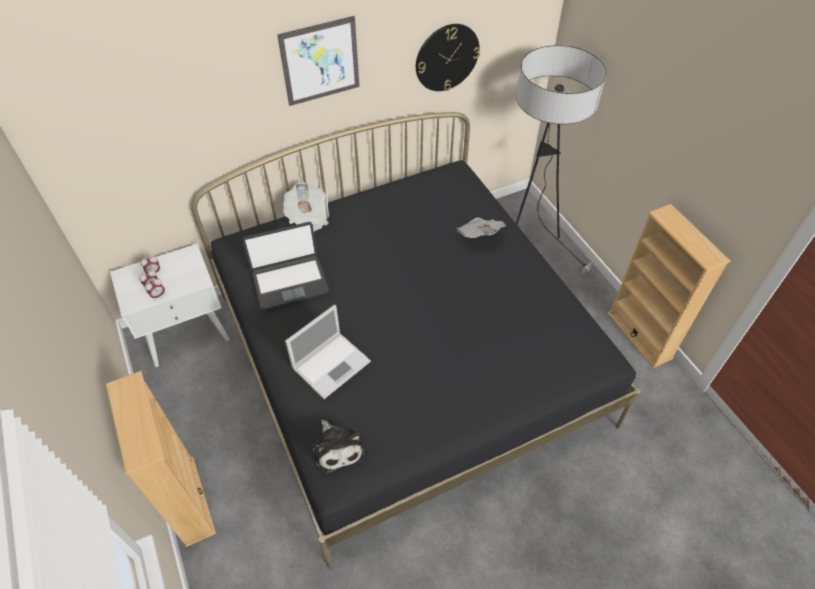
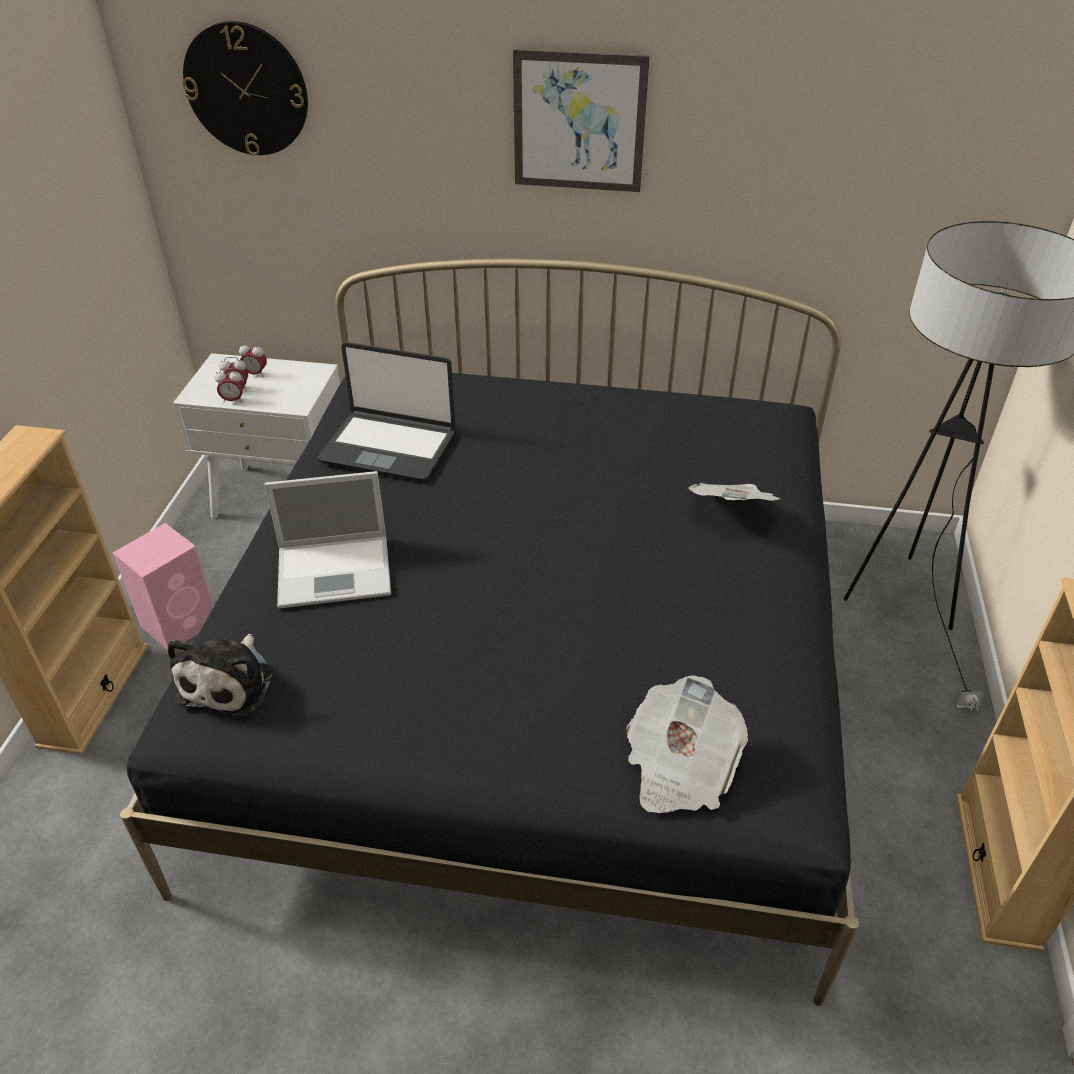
camera: 35 degrees right, 10 degrees down
newspaper [283,182,329,232] -> newspaper moved to [626,675,748,813]
wall clock [416,24,480,91] -> wall clock moved to [183,21,308,156]
none -> pink speaker [113,523,214,650]

